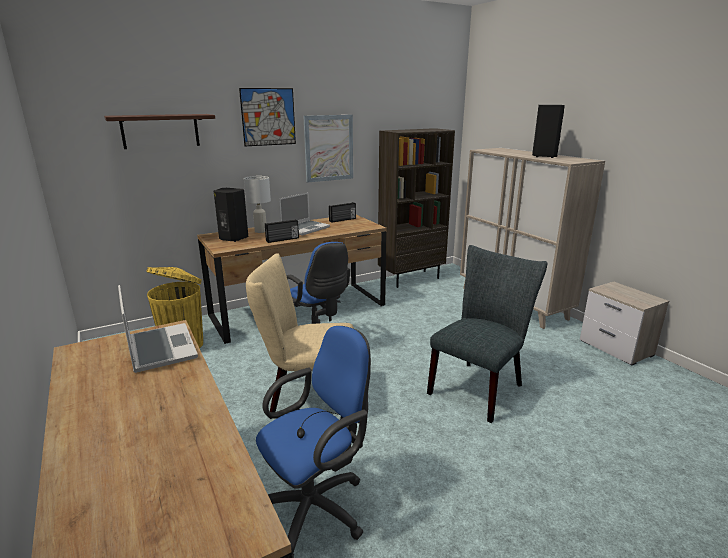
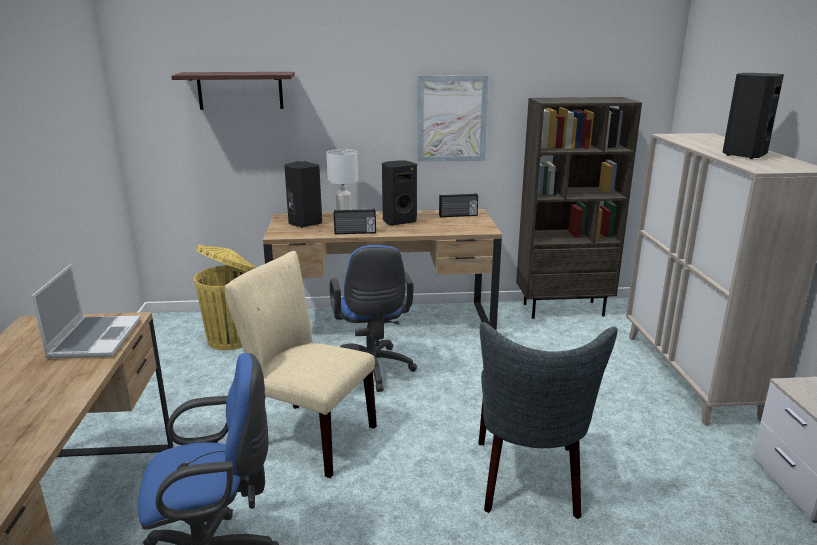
camera: 25 degrees right, 0 degrees up
picture [239,88,296,146] -> none
laptop [279,192,330,235] -> black speaker [382,160,417,226]
grey chair [427,245,548,423] -> grey chair turned 120 degrees clockwise [479,322,618,519]

